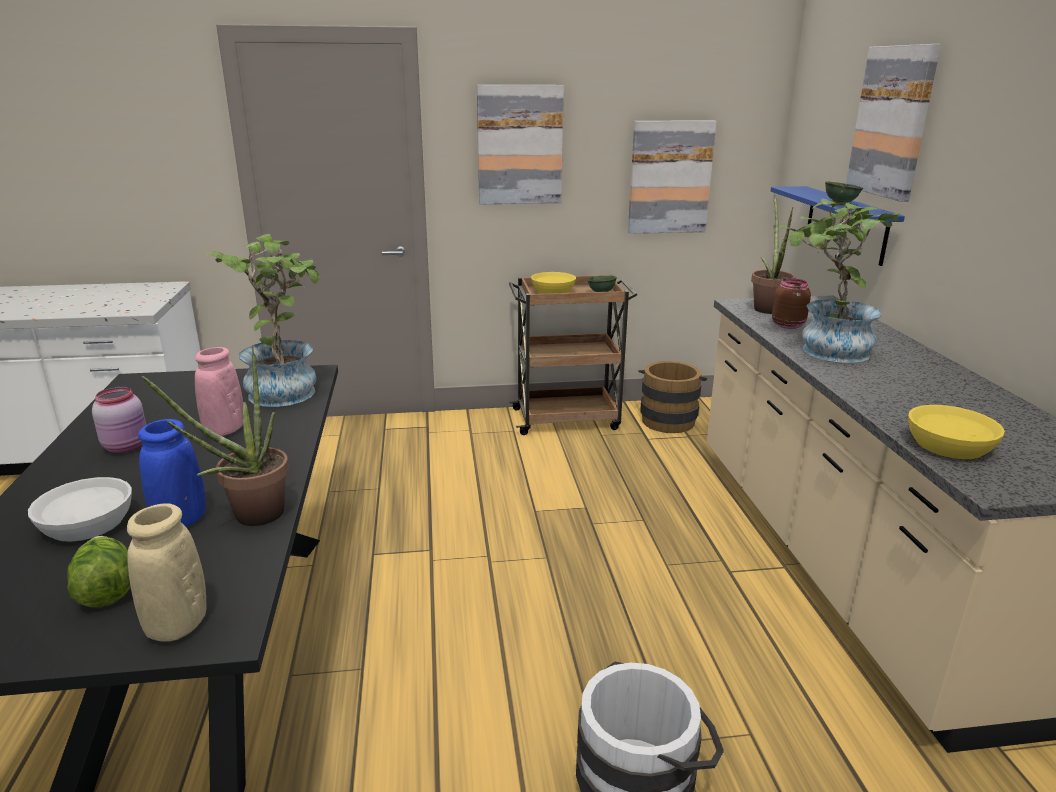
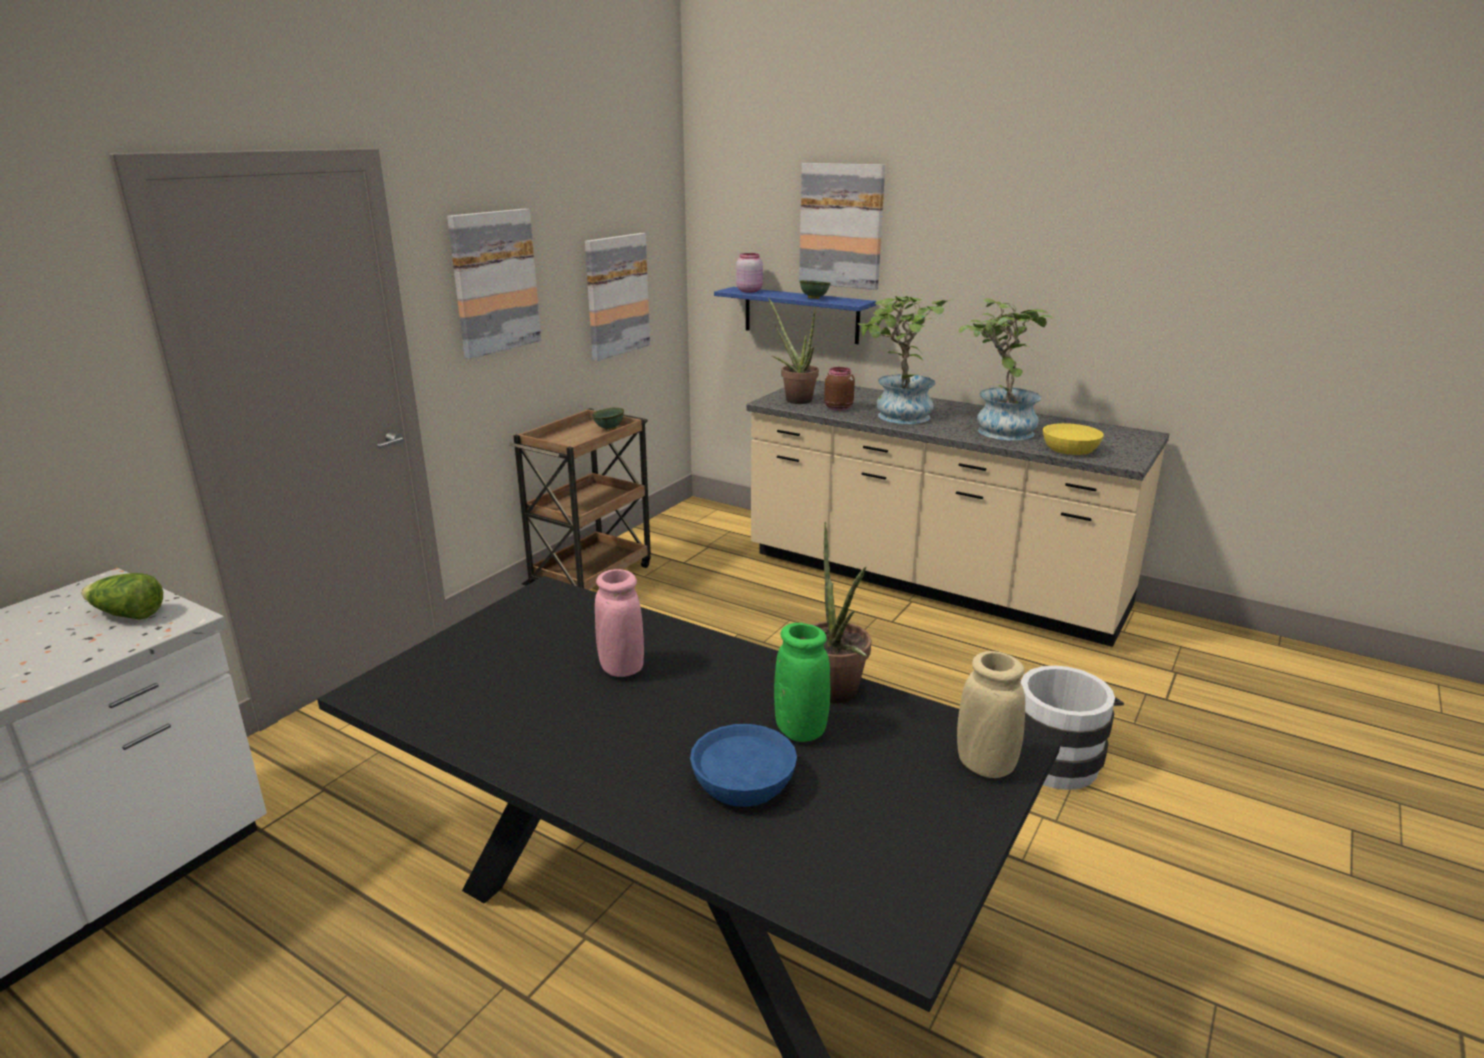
camera: 50 degrees left, 0 degrees up
white bowl [28,477,132,542] -> blue bowl [690,724,797,807]
lettuce [67,536,131,607] -> lettuce moved to [81,573,163,620]
pink jar [92,387,146,453] -> pink jar moved to [736,253,763,292]
blue vase [138,419,206,527] -> green vase [774,623,830,742]
potted plant [206,234,319,407] -> potted plant moved to [959,298,1055,440]
yellow bowl [531,272,576,294] -> none
brown bucket [638,361,707,433] -> none

